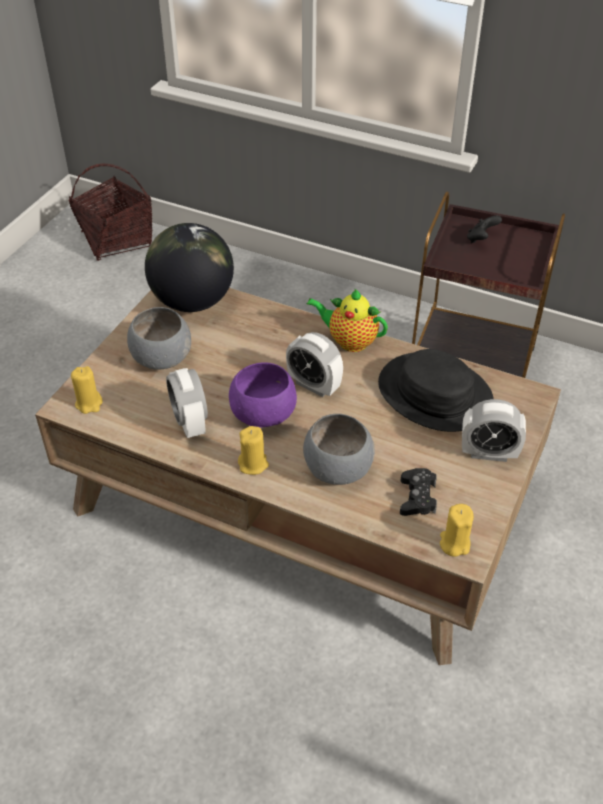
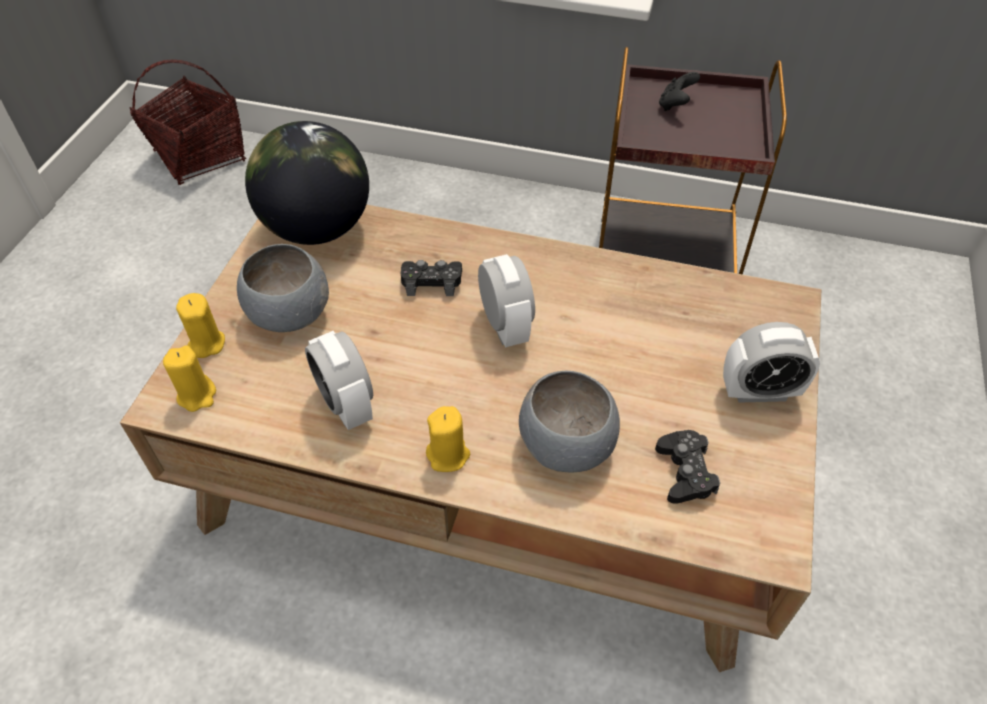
camera: 10 degrees left, 5 degrees up
purple bowl [229,362,297,428] -> none
alarm clock [286,332,343,397] -> alarm clock turned 135 degrees counterclockwise [478,254,535,347]
teapot [307,288,388,352] -> none
black hat [378,349,494,432] -> none
yellow candle [440,504,474,557] -> yellow candle moved to [176,293,225,358]
none -> black game controller [401,260,462,296]

